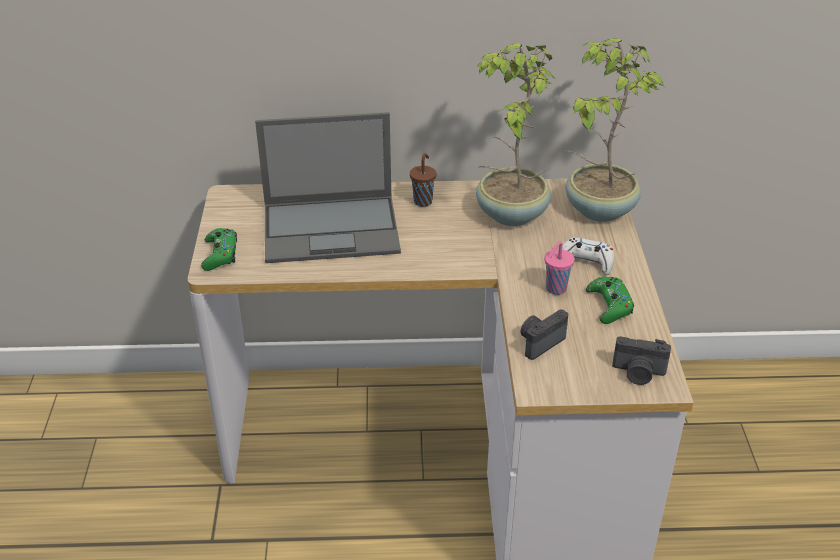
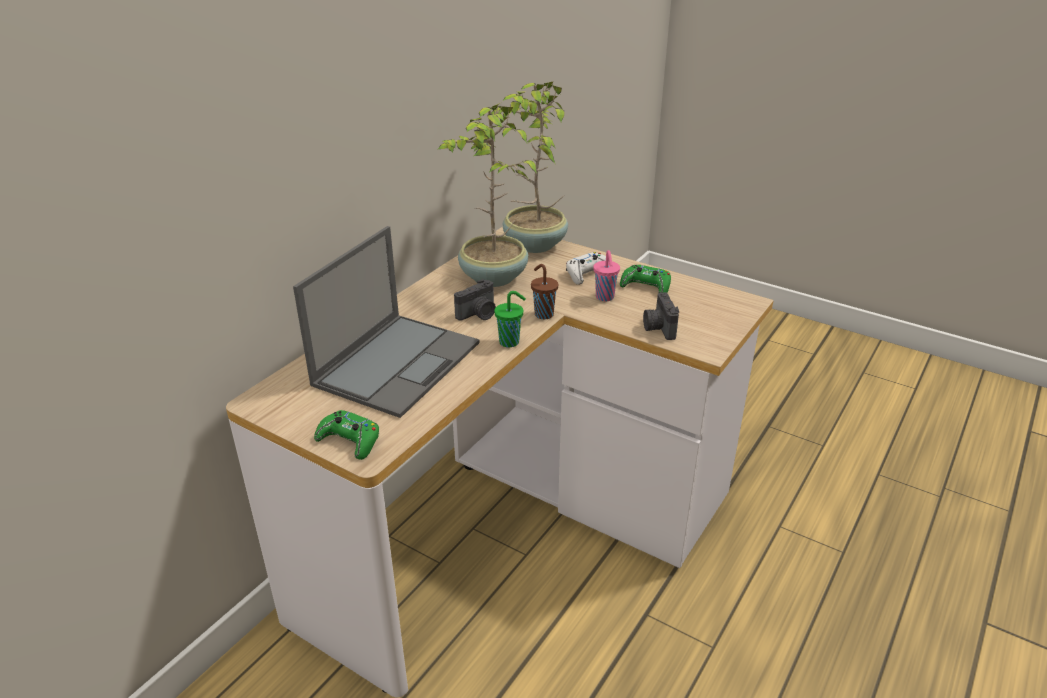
camera: 55 degrees left, 5 degrees down
brown cup [410,153,436,207] -> brown cup moved to [531,264,558,319]
camera [612,336,671,385] -> camera moved to [454,279,496,321]
none -> green cup [494,291,526,347]

